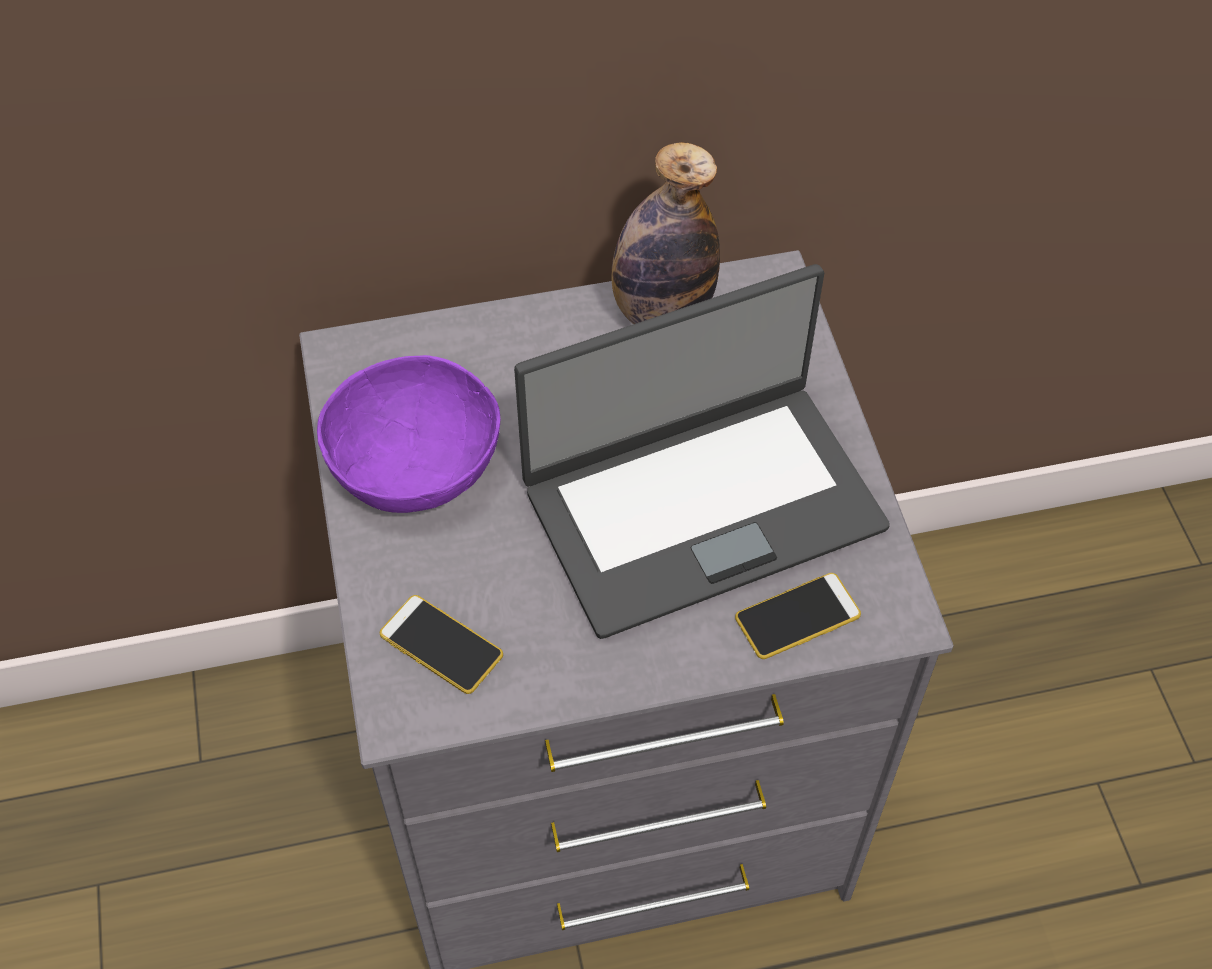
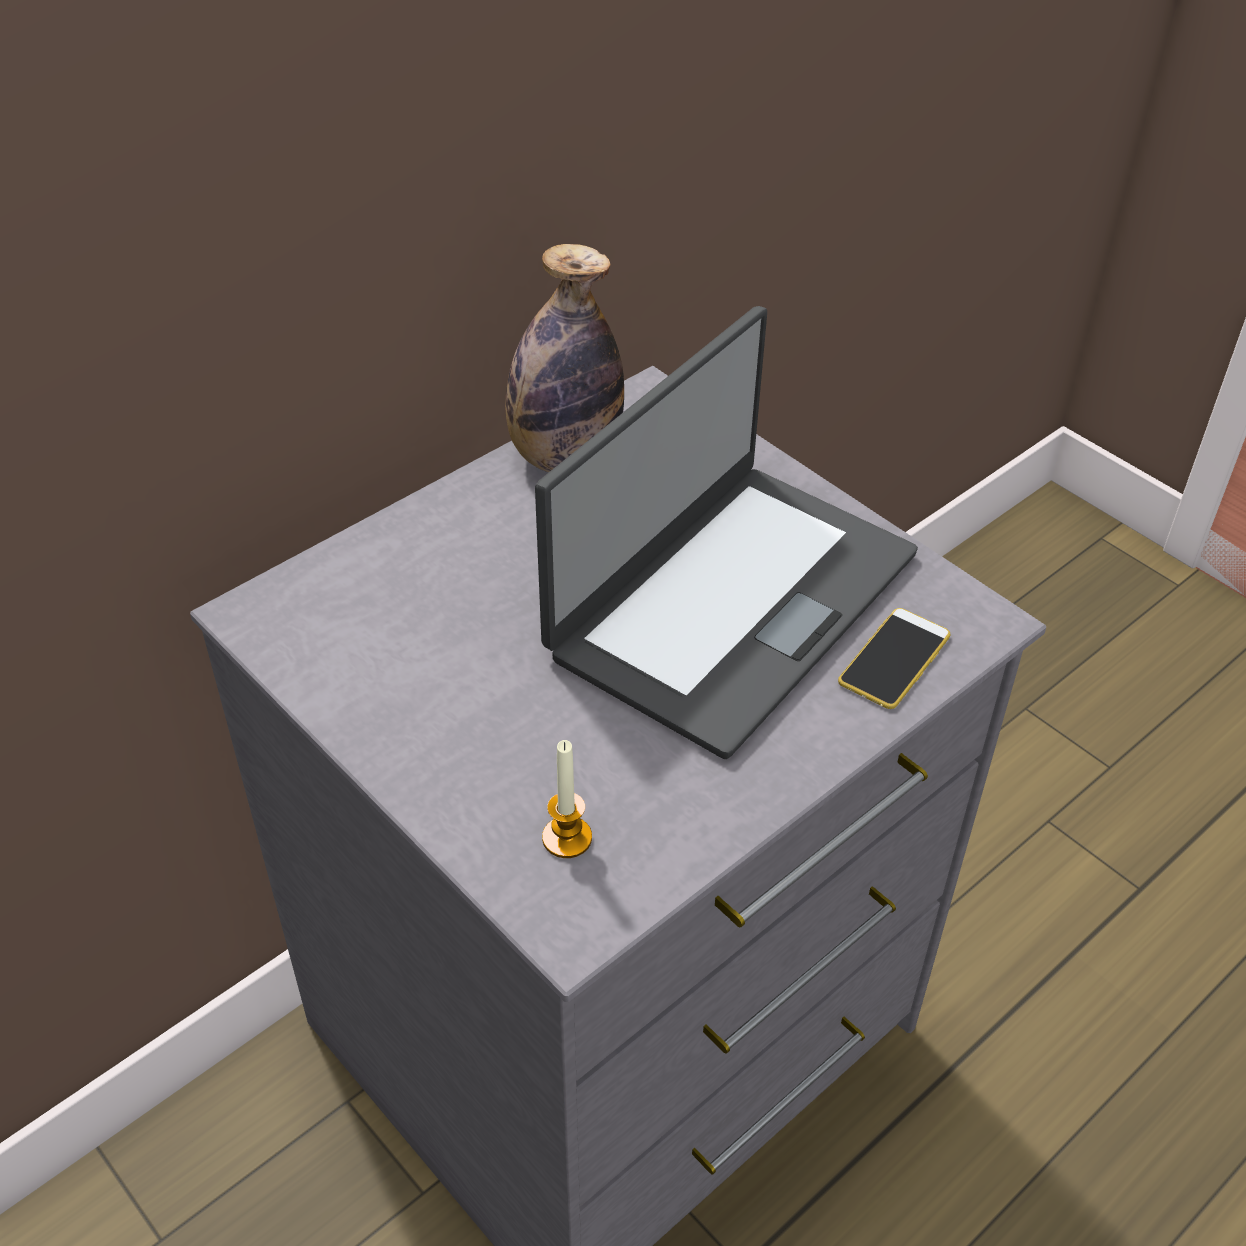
camera: 30 degrees left, 10 degrees down
purple bowl [317,355,500,513] -> none
phone [380,595,503,694] -> candle [542,740,592,858]

